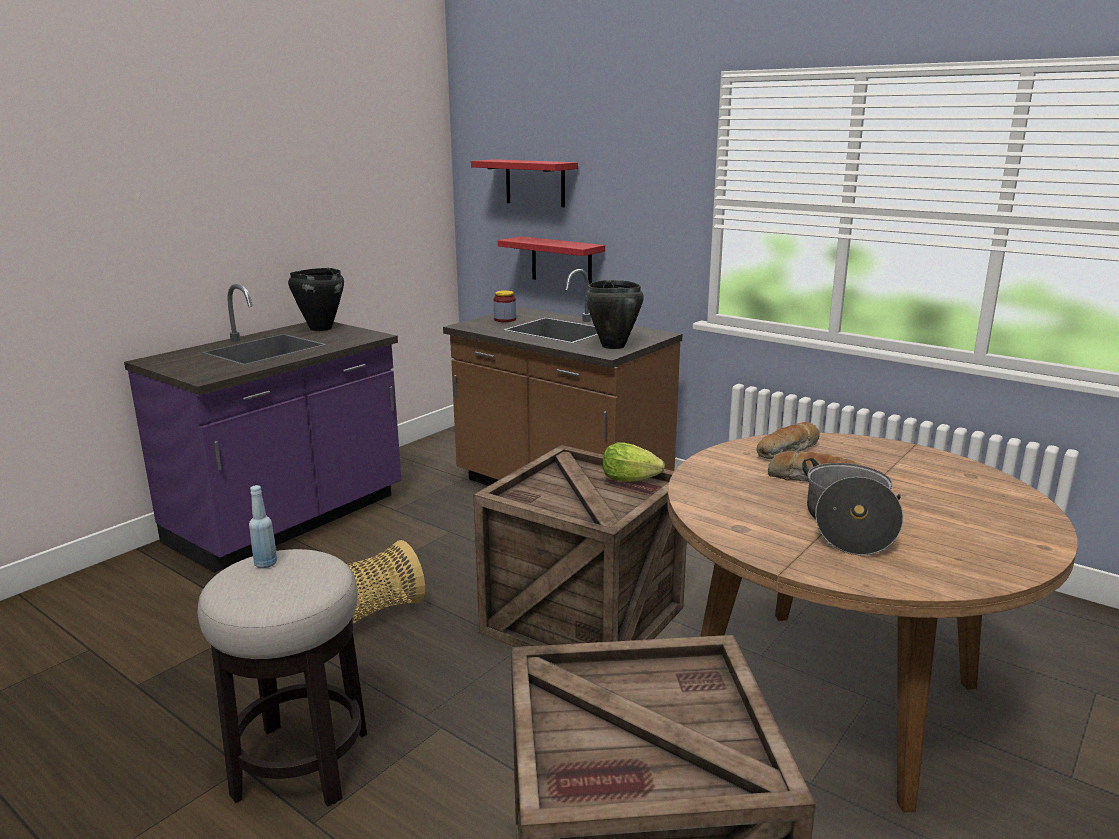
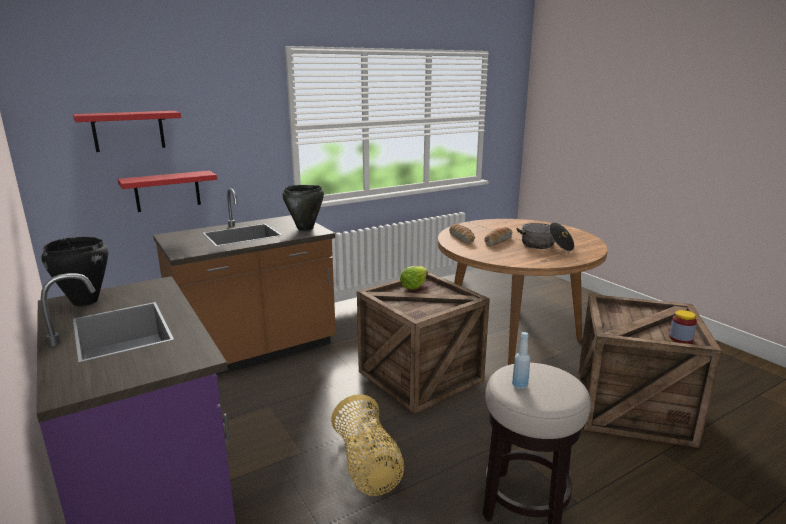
camera: 70 degrees left, 0 degrees up
jar [494,290,516,322] -> jar moved to [669,310,697,343]

